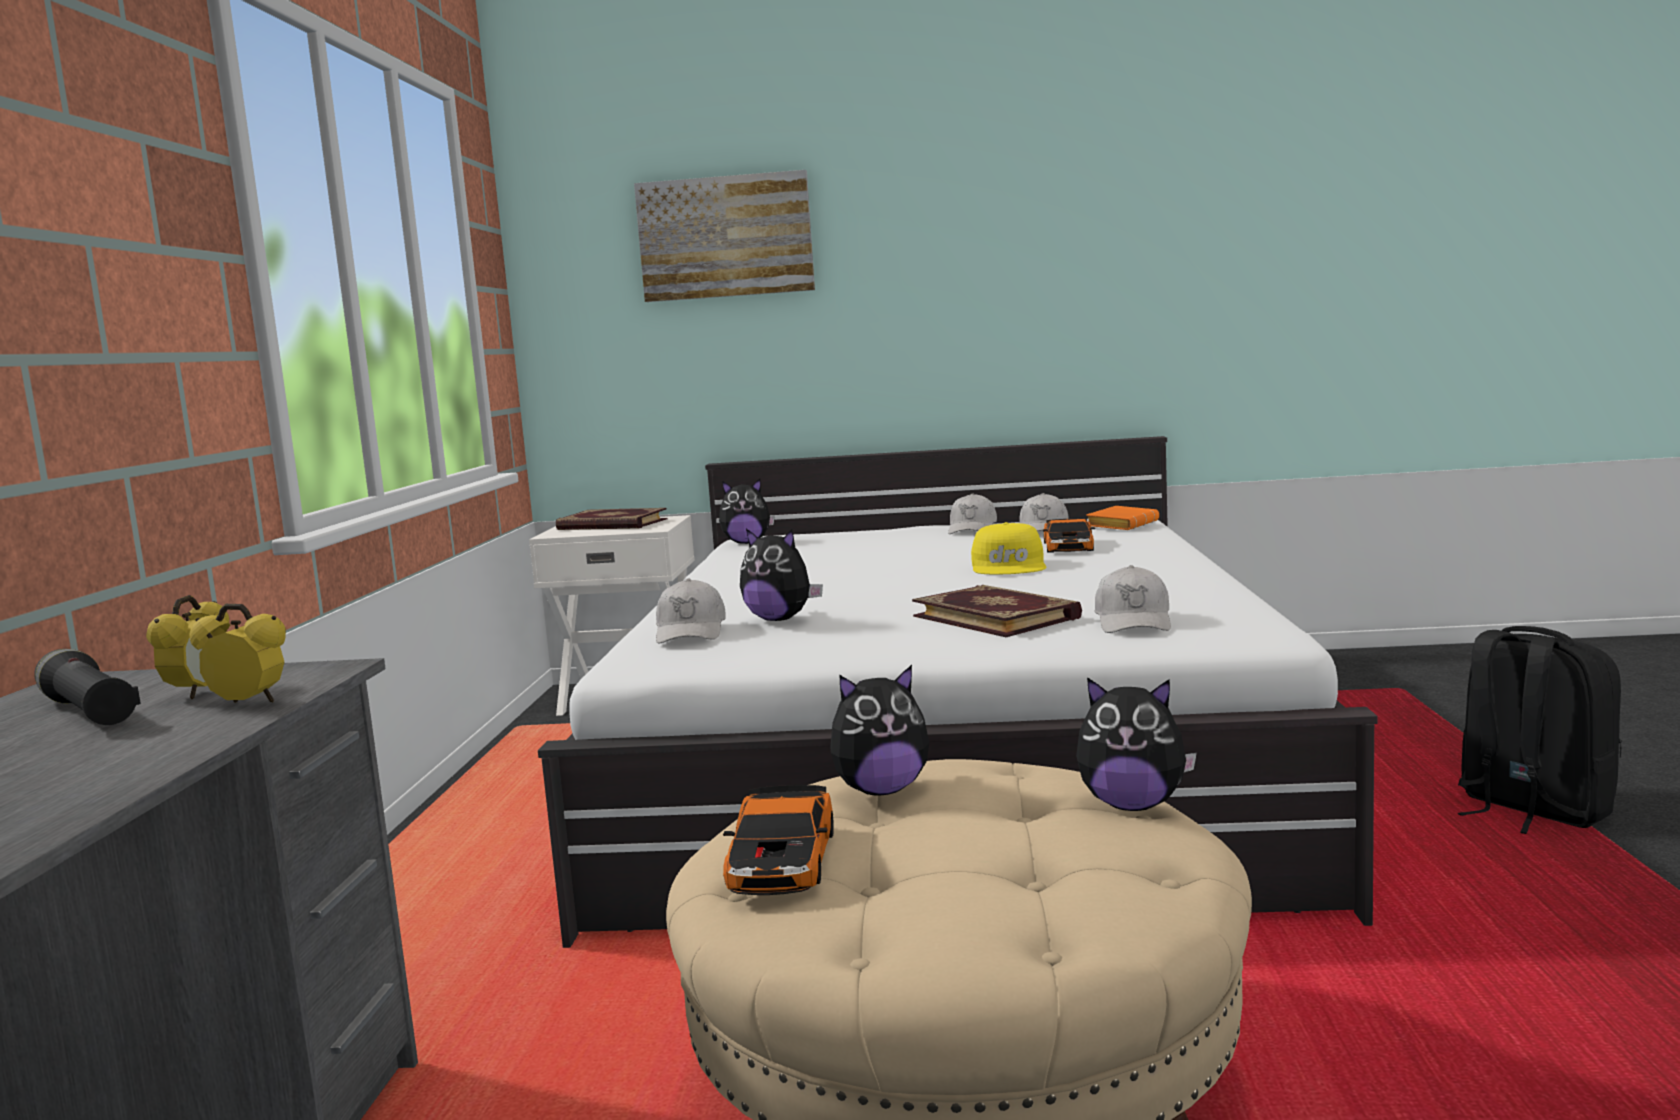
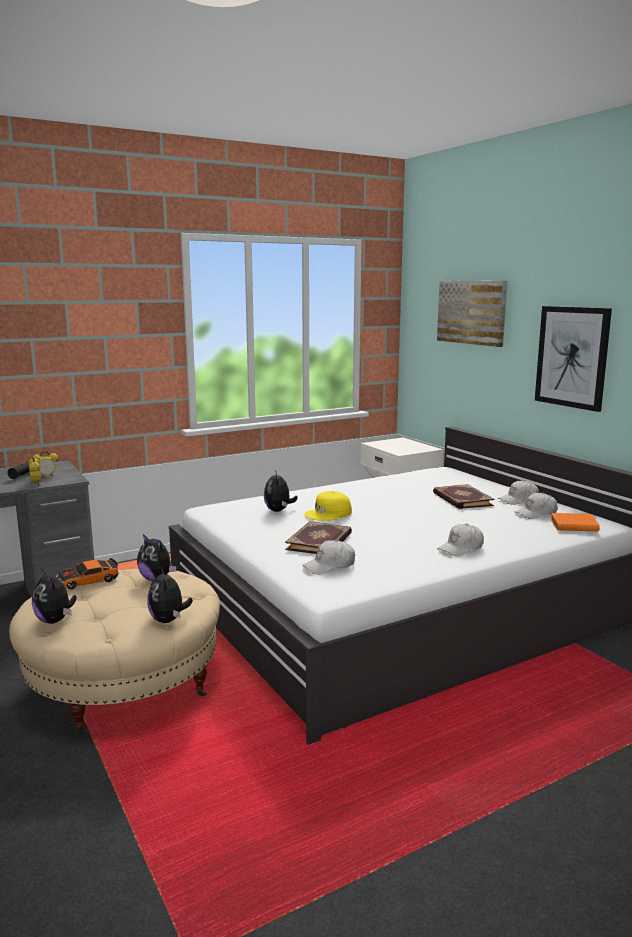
camera: 55 degrees right, 5 degrees up
book [556,508,667,530] -> book moved to [433,484,494,509]
white cap [656,579,725,644] -> white cap moved to [437,524,484,557]
plush toy [719,479,775,544] -> plush toy moved to [32,569,77,624]
yellow cap [971,522,1046,574] -> yellow cap moved to [304,491,352,521]
toy car [1043,518,1095,553] -> none
black backpack [1458,626,1621,834] -> none
none -> picture [535,306,612,412]

